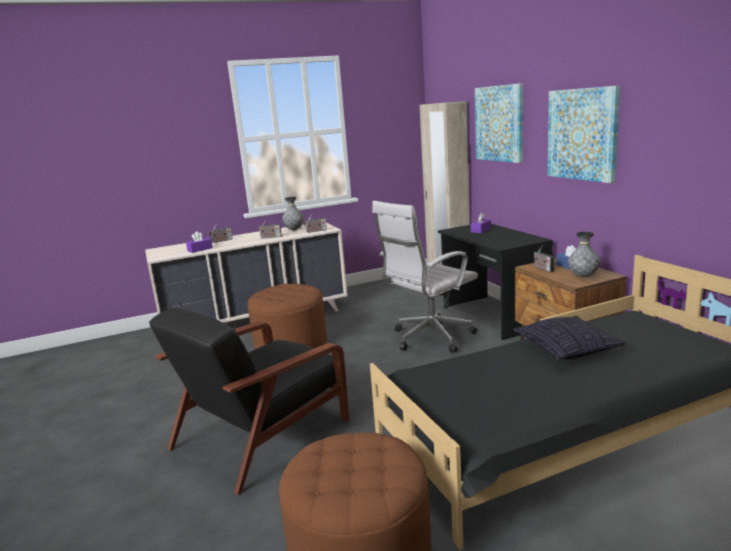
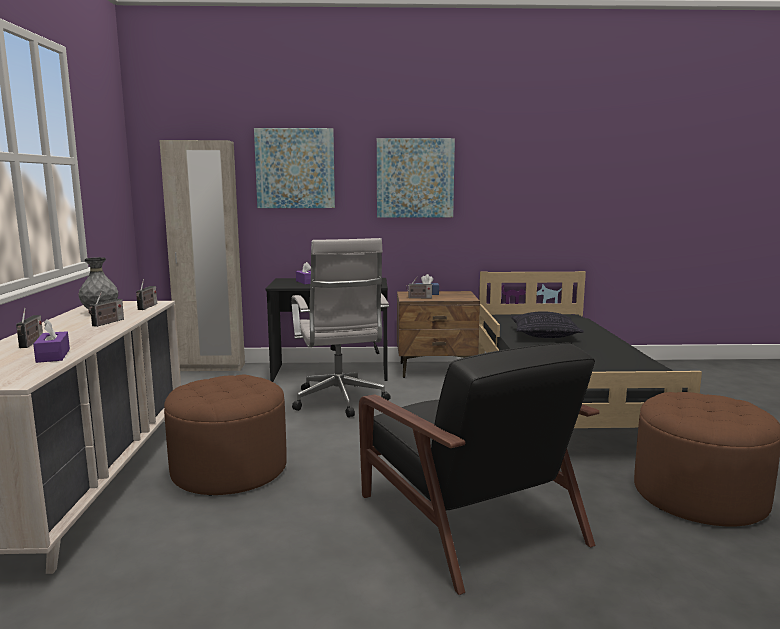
camera: 70 degrees left, 5 degrees down
grey vase [568,232,600,277] -> none

